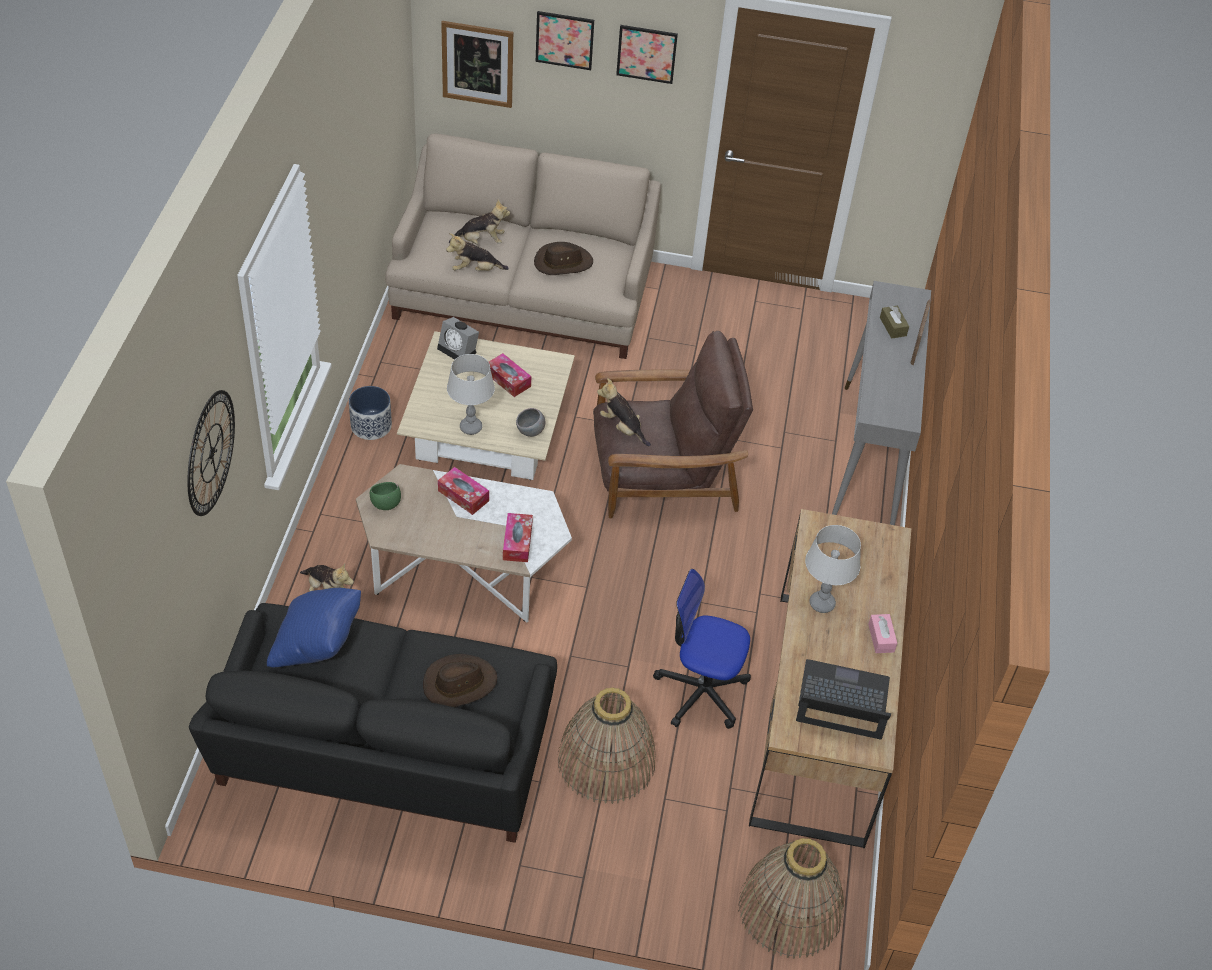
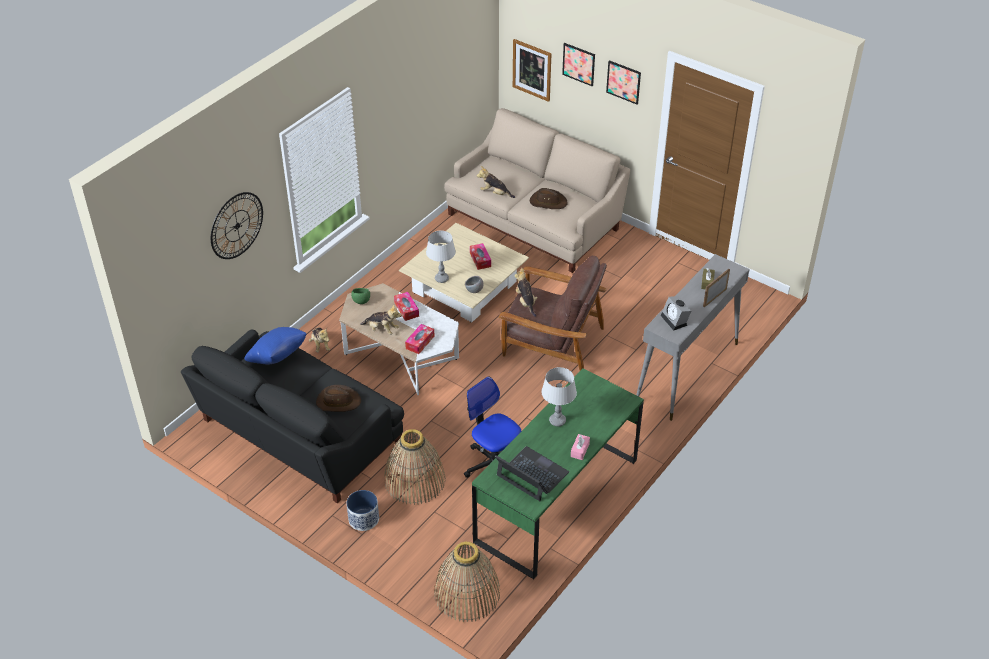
camera: 30 degrees right, 5 degrees down
planter [349,386,392,440] -> planter moved to [347,490,379,531]
alarm clock [437,317,479,360] -> alarm clock moved to [661,296,691,331]
plush toy [449,200,510,245] -> plush toy moved to [360,305,402,335]
brown desk [749,509,911,848] -> green desk [472,368,644,580]

